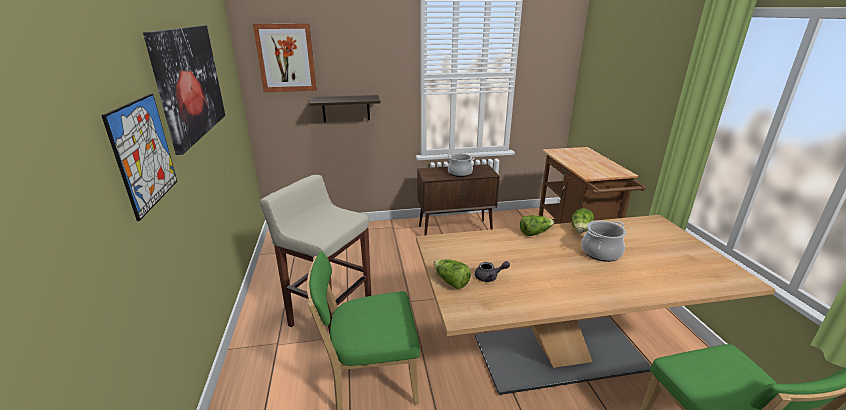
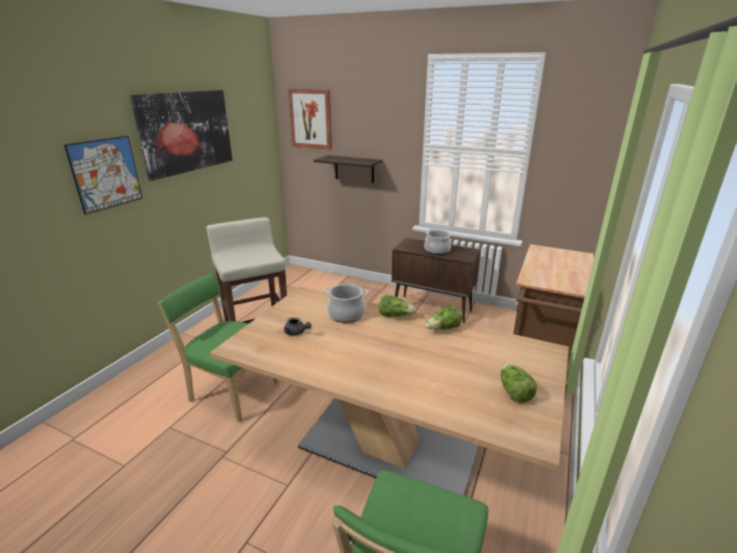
camera: 35 degrees right, 0 degrees up
lettuce [433,259,471,289] -> lettuce moved to [501,363,537,403]
cooking pot [581,220,626,262] -> cooking pot moved to [323,284,369,323]

